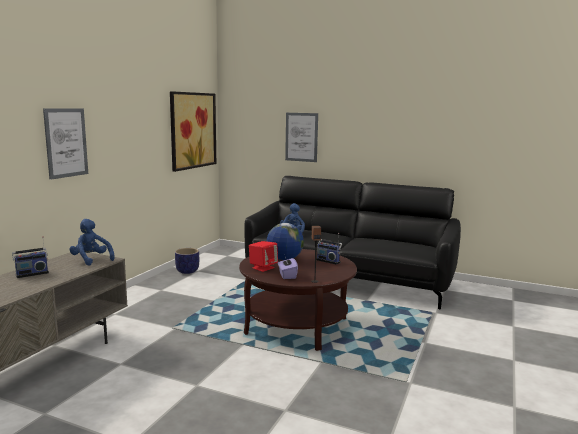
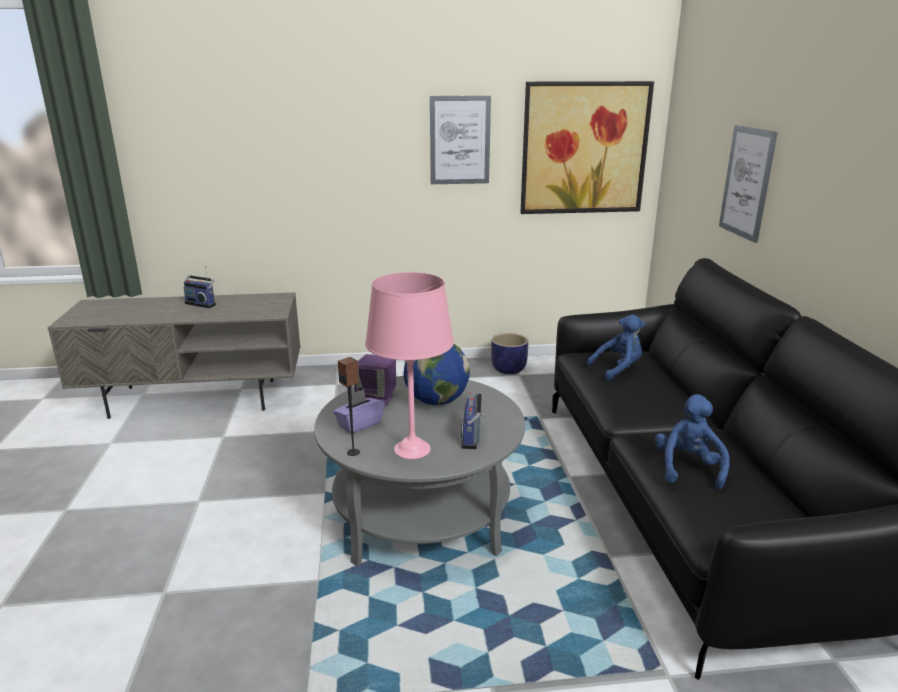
camera: 60 degrees right, 10 degrees up
picture [43,108,88,180] -> picture moved to [430,96,491,184]
blue plush toy [69,219,115,266] -> blue plush toy moved to [655,394,730,490]
brown coffee table [239,249,357,351] -> grey coffee table [314,376,525,567]
red speaker [249,241,278,272] -> purple speaker [354,354,396,406]
none -> pink table lamp [365,272,454,459]

